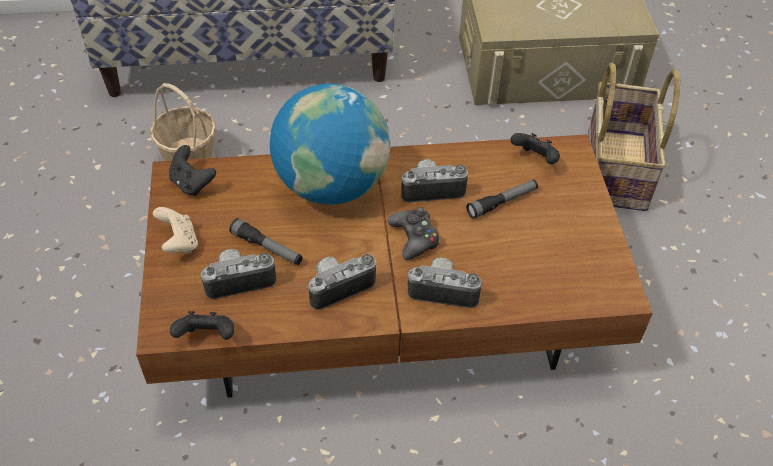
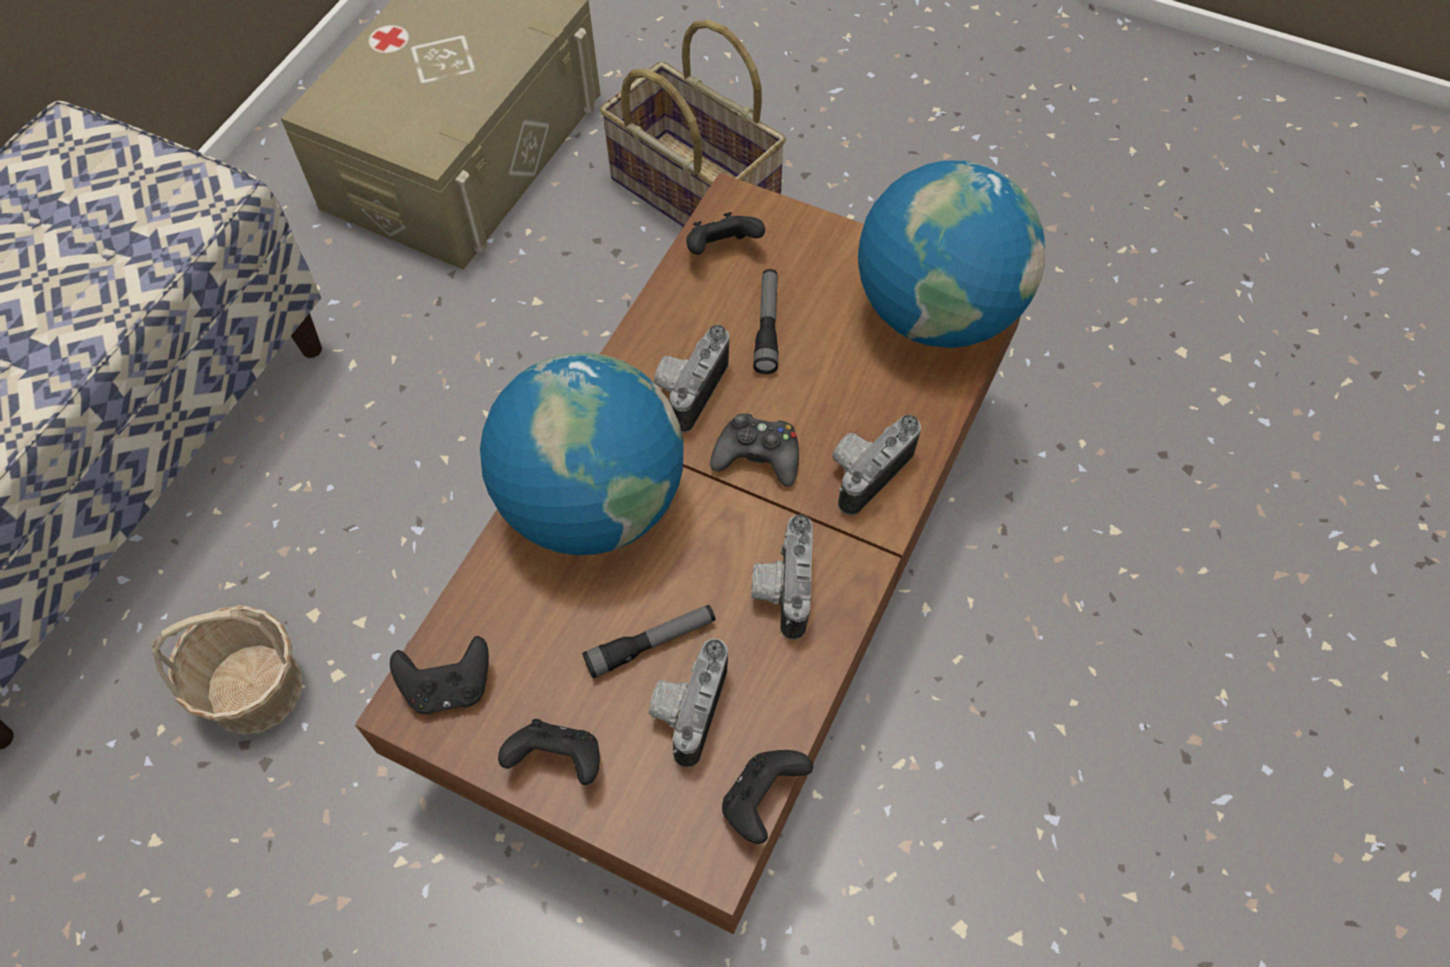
camera: 55 degrees left, 10 degrees up
beige game controller [153,207,198,253] -> black game controller [498,719,600,785]
none -> globe [858,161,1046,348]

